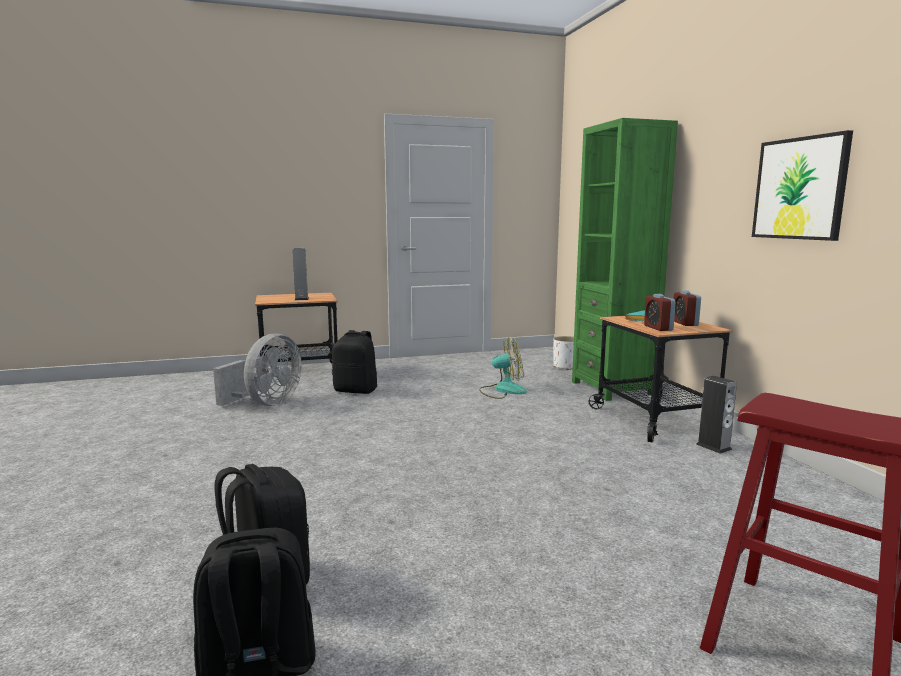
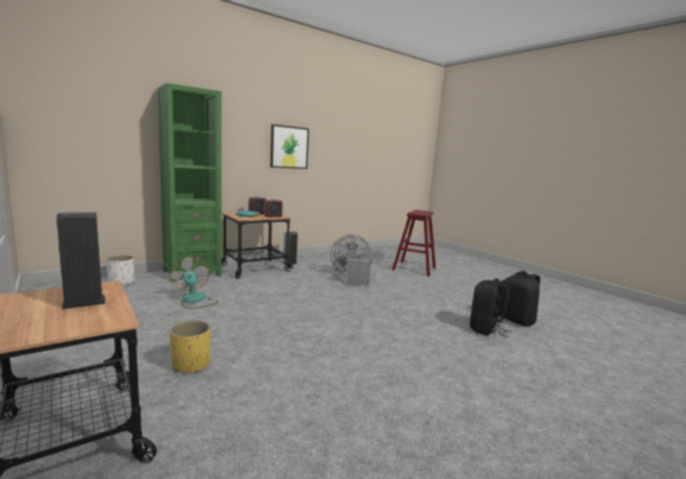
camera: 110 degrees left, 0 degrees up
grey fan [213,333,302,406] -> grey fan moved to [330,234,373,285]
black backpack [332,330,377,394] -> yellow planter [169,320,211,373]

